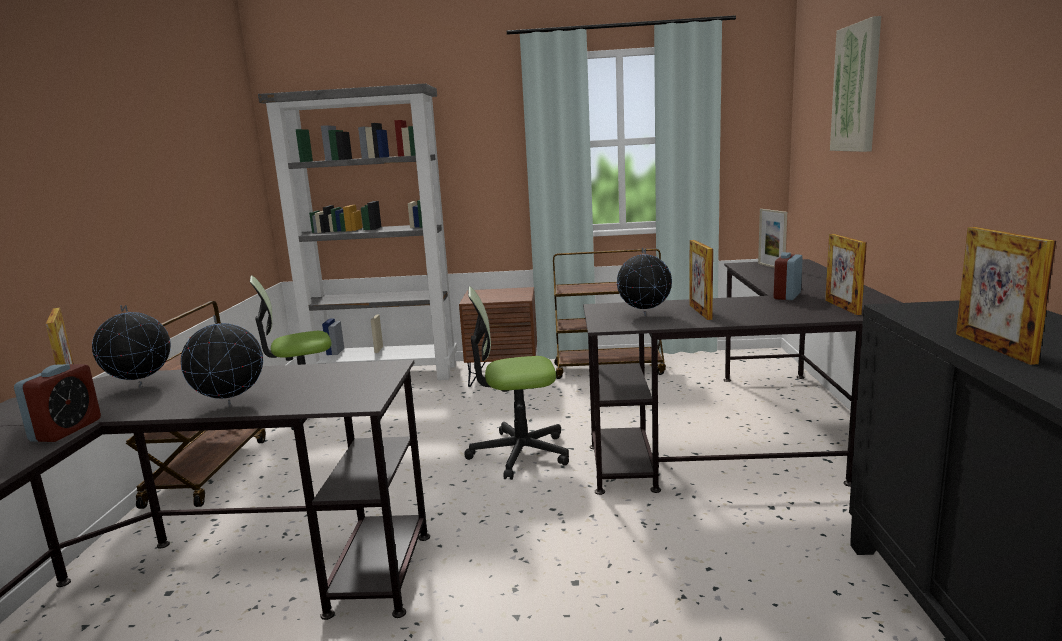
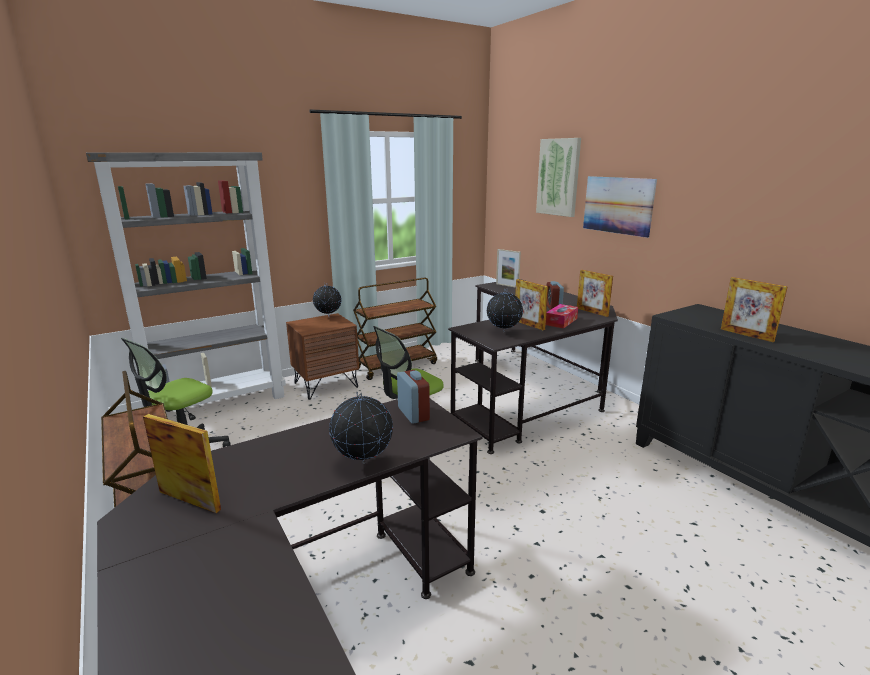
camera: 35 degrees left, 5 degrees up
alarm clock [14,364,101,442] -> alarm clock moved to [397,370,430,424]
globe [92,305,171,388] -> globe moved to [313,283,342,317]
none -> tissue box [546,304,578,329]
none -> picture [583,176,657,238]

